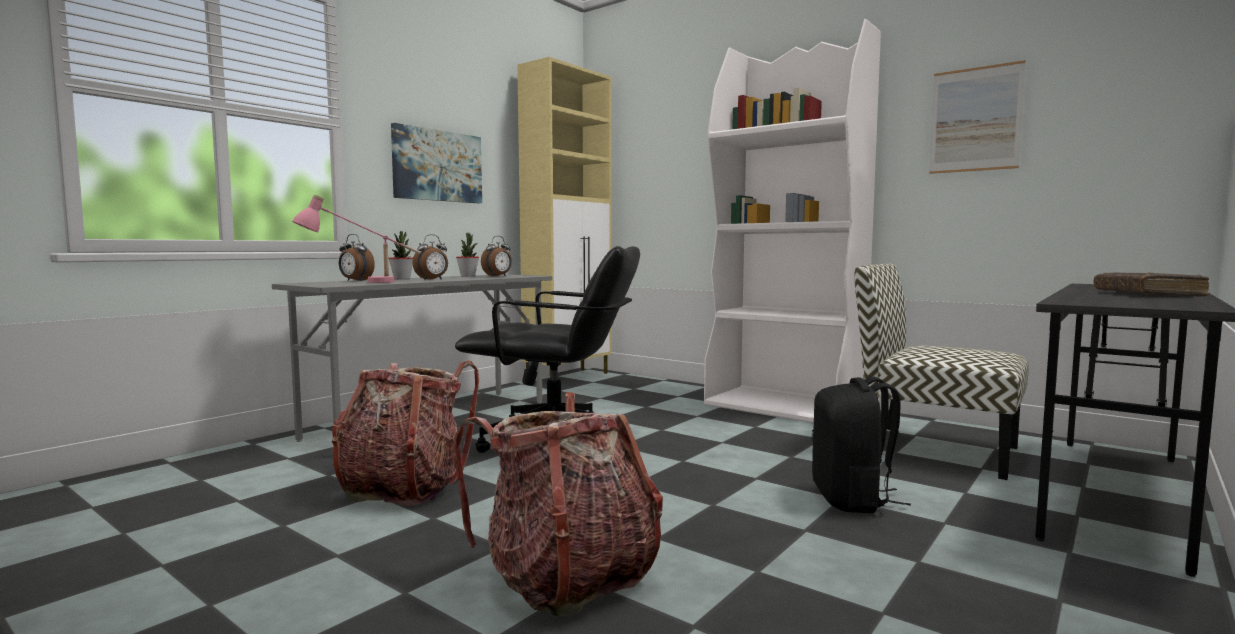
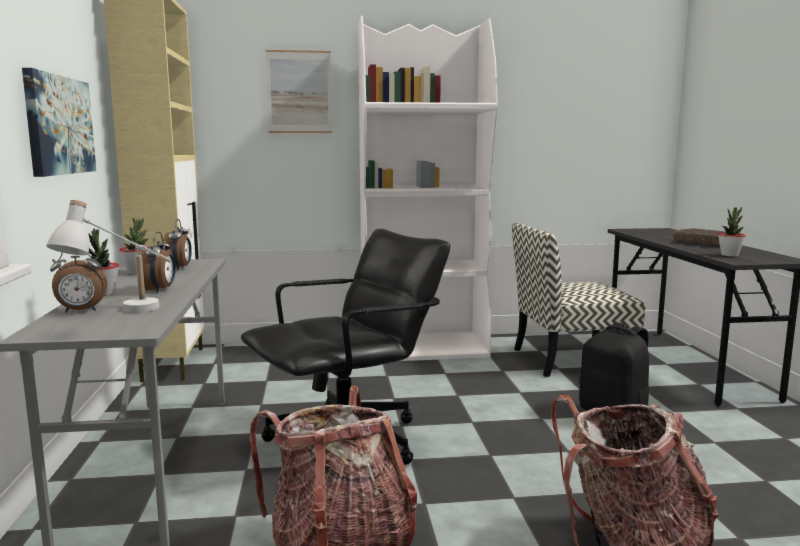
camera: 45 degrees left, 5 degrees up
pink table lamp [292,195,421,283] -> white table lamp [46,200,172,313]
picture [929,60,1026,174] -> picture moved to [266,50,332,133]
none -> potted plant [718,207,746,257]

